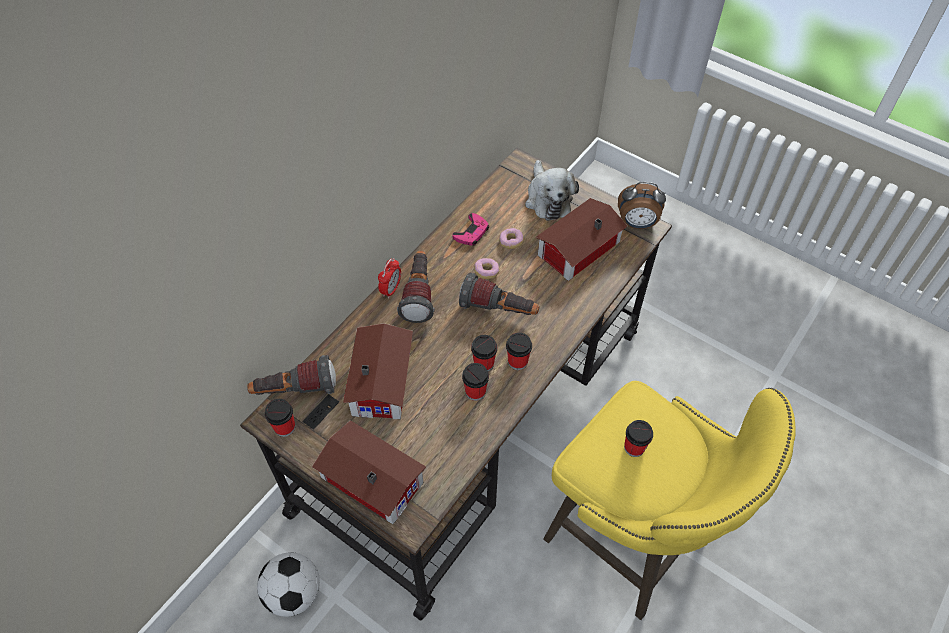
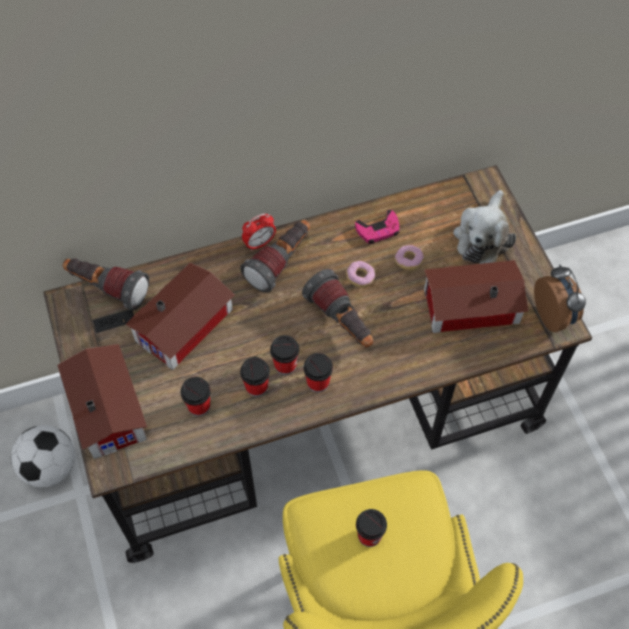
camera: 35 degrees right, 5 degrees up
cup [265,399,295,437] -> cup moved to [181,377,211,416]
alarm clock [618,182,666,229] -> alarm clock turned 150 degrees counterclockwise [534,264,586,332]

